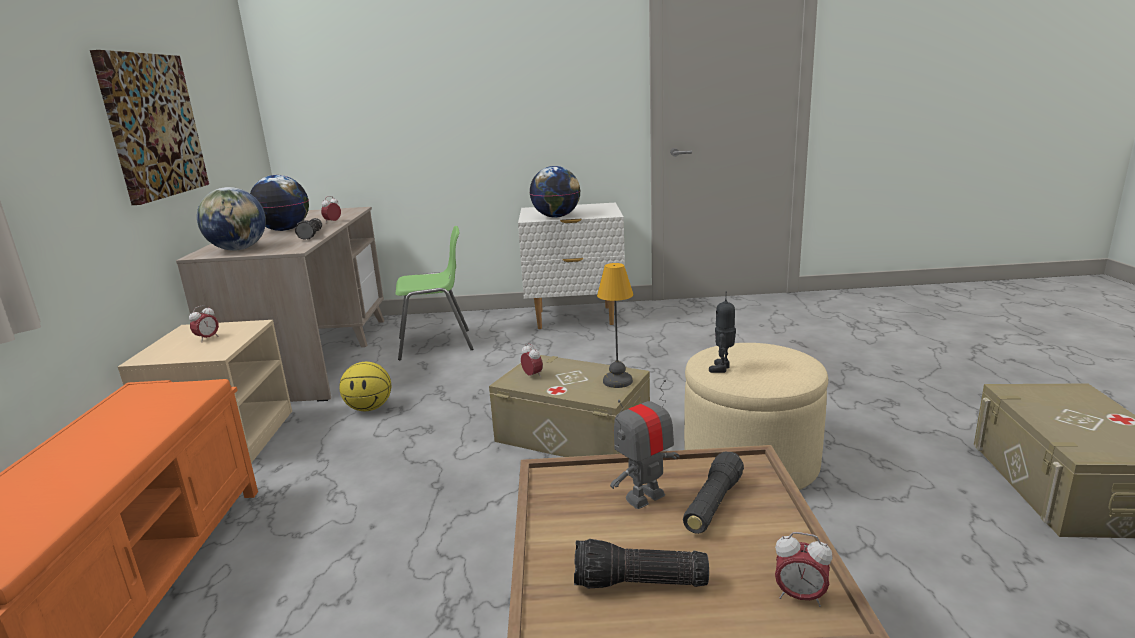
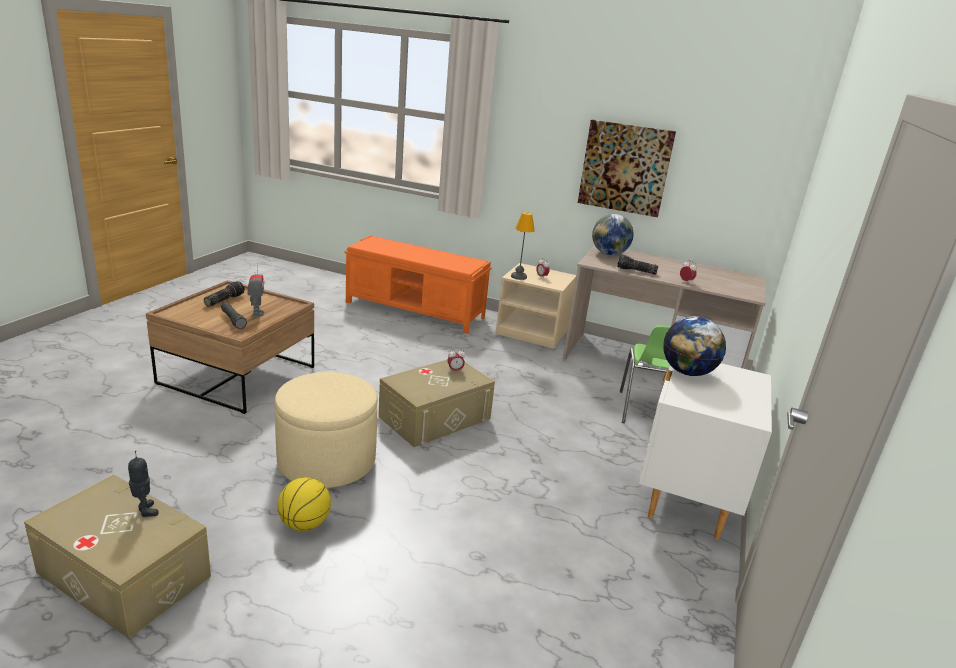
camera: 110 degrees right, 5 degrees up
globe [250,175,309,231] -> none
basketball [339,362,391,411] -> basketball moved to [277,477,331,531]
table lamp [597,263,634,388] -> table lamp moved to [511,212,535,280]
toy robot [709,292,736,373] -> toy robot moved to [128,451,159,517]
alarm clock [775,532,833,607] -> none

